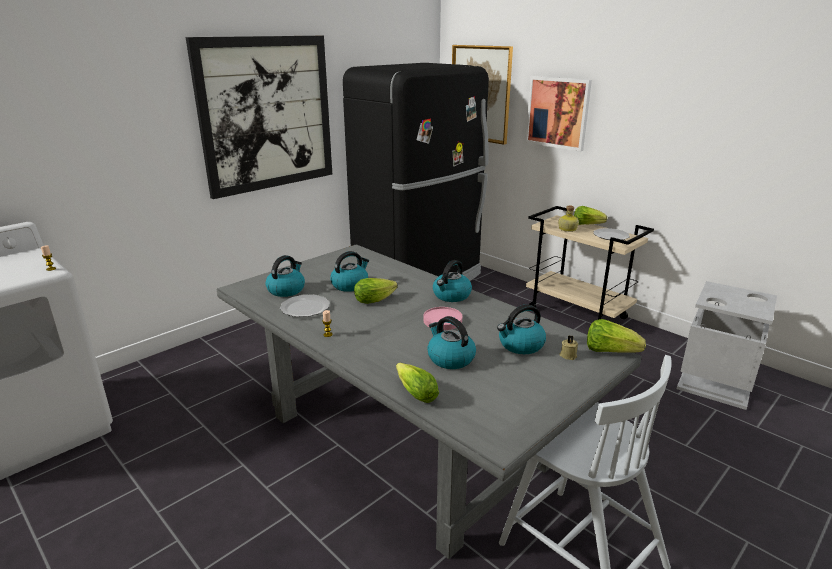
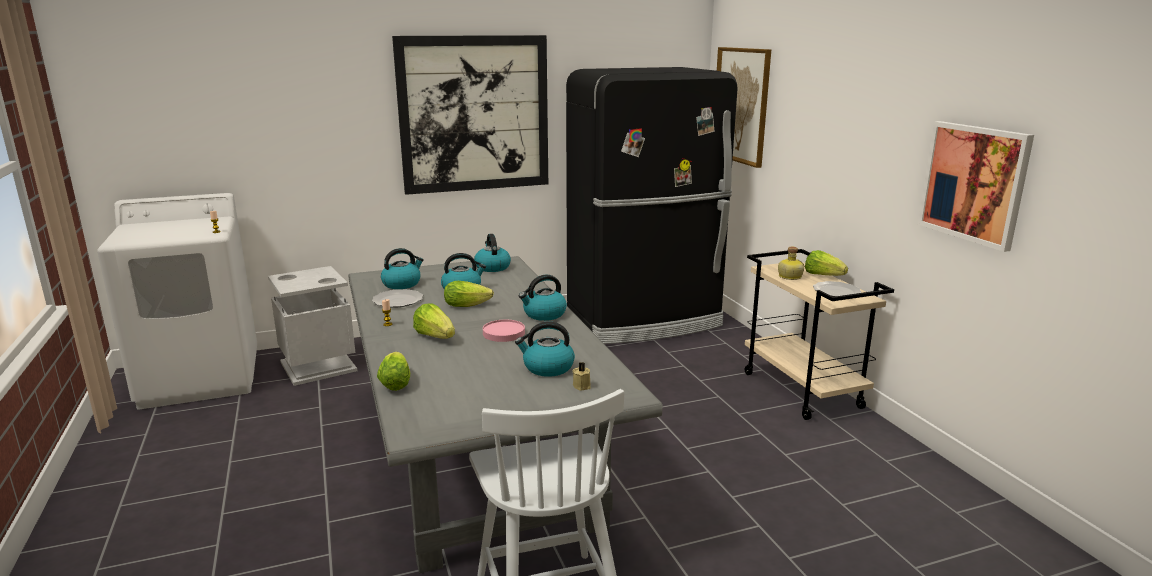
camera: 25 degrees right, 5 degrees down
kettle [427,316,476,369] -> kettle moved to [474,234,511,272]
picture [525,76,592,151] -> picture moved to [918,121,1034,252]
lettuce [587,319,646,353] -> lettuce moved to [413,303,455,339]
grey trash can [676,281,777,410] -> grey trash can moved to [268,266,357,386]

